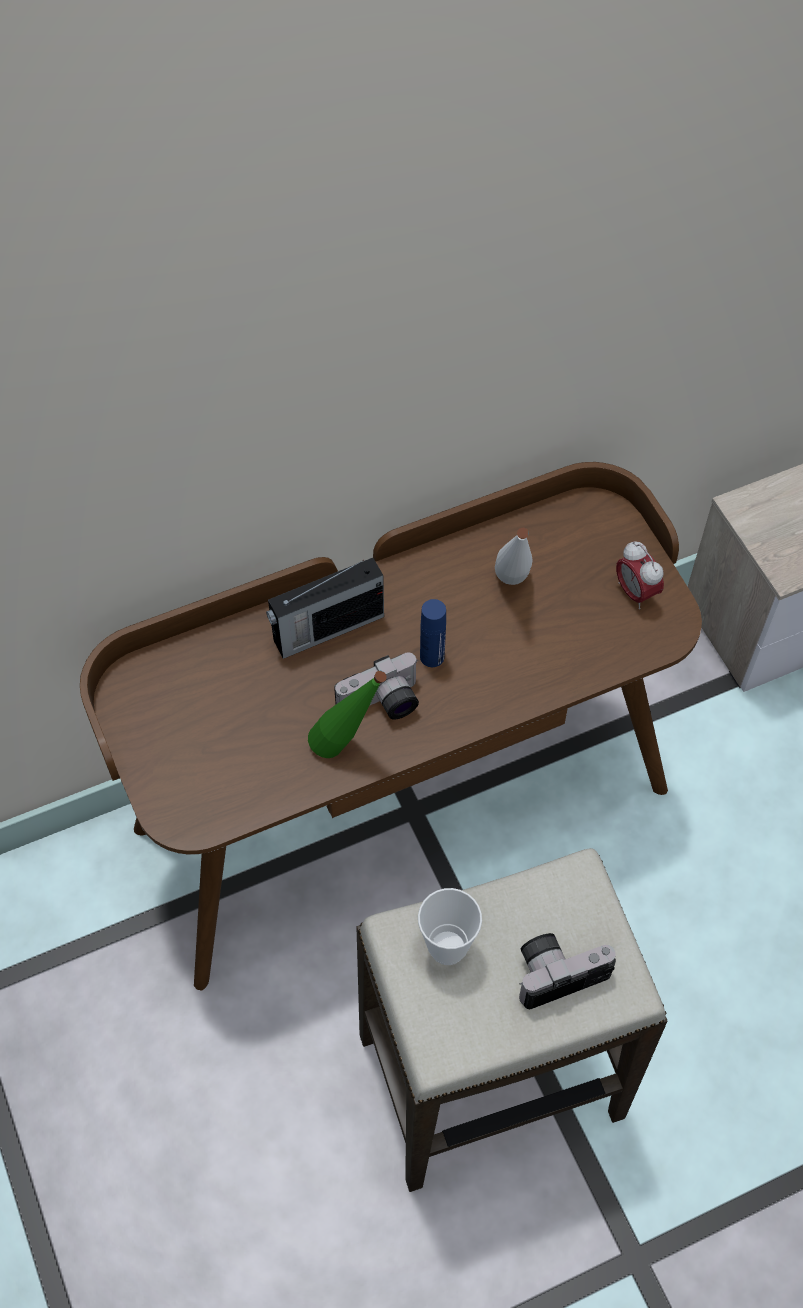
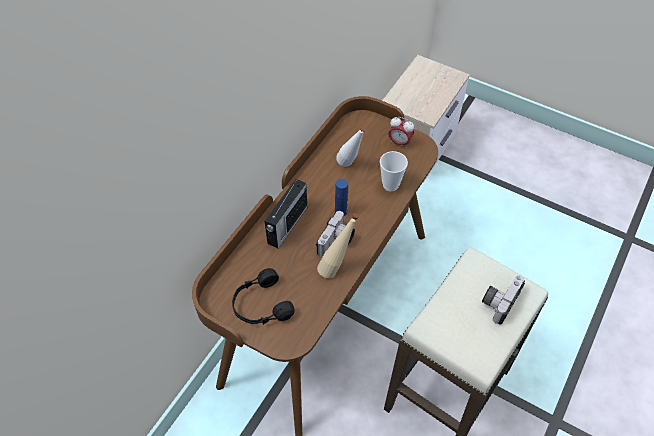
camera: 35 degrees left, 5 degrees down
green bottle [308,671,387,758] -> beige bottle [317,213,359,278]
cup [418,888,482,965] -> cup moved to [380,151,408,192]
none -> black headphones [232,268,295,325]

